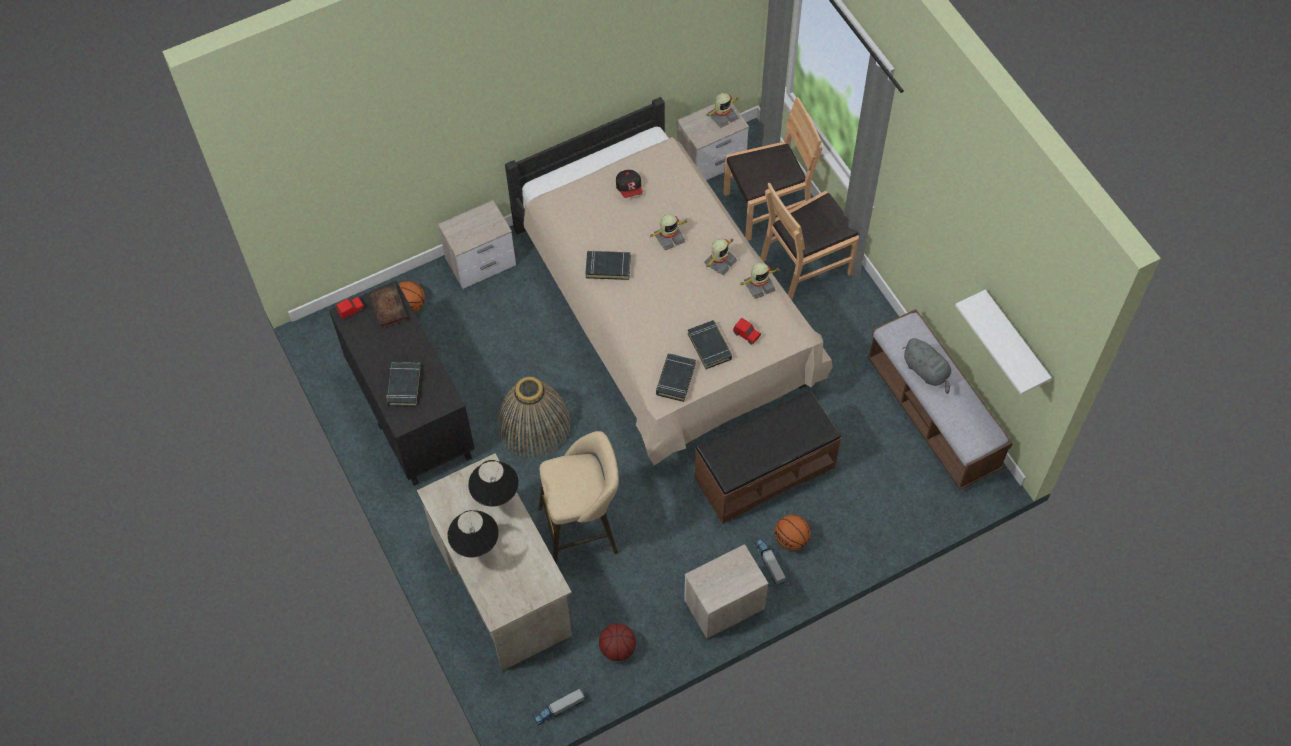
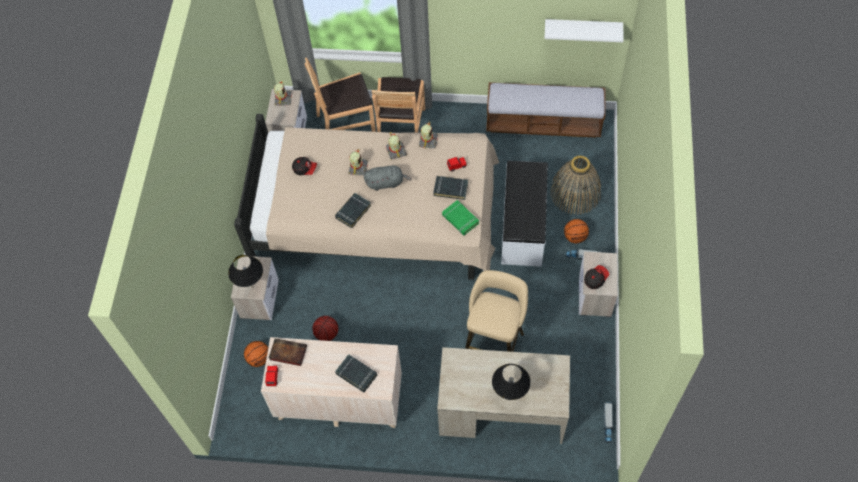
camera: 55 degrees left, 0 degrees up
black dresser [329,280,475,486] -> beige dresser [261,337,402,428]
black table lamp [468,460,519,506] -> black table lamp moved to [228,255,263,287]
basket [498,377,571,458] -> basket moved to [550,155,601,215]
basketball [599,624,636,661] -> basketball moved to [312,316,338,341]
black book [656,353,696,402] -> green book [442,200,479,235]
brown bench [695,391,841,524] -> white bench [501,161,548,267]
brown chair [723,97,823,241] -> brown chair turned 120 degrees counterclockwise [305,57,376,132]
grey plush toy [903,338,951,394] -> grey plush toy moved to [364,166,412,191]
none -> cap [584,265,609,289]

